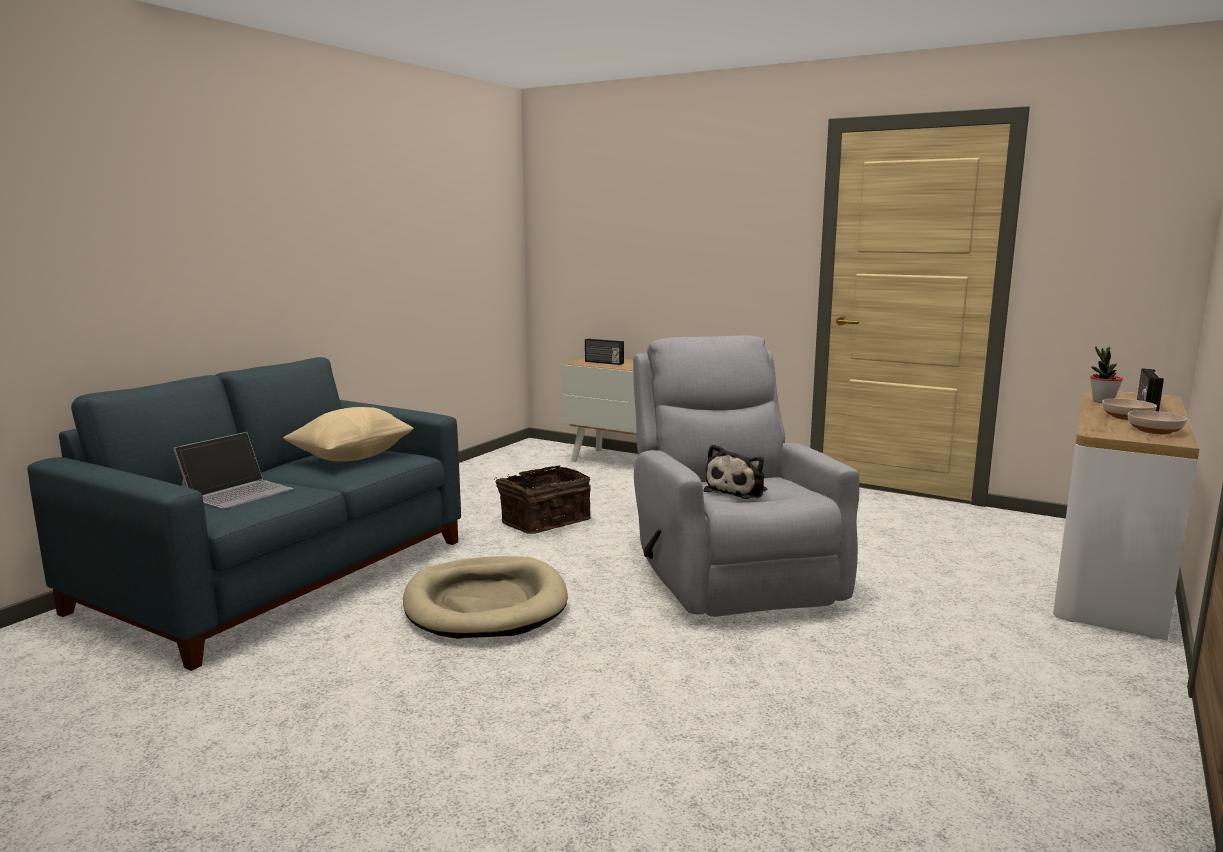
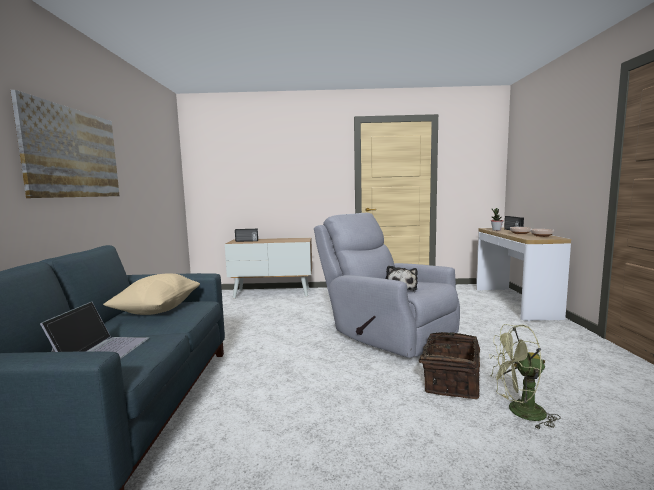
camera: 30 degrees left, 5 degrees down
beige dog bed [403,556,568,639] -> none
basket [496,466,591,534] -> basket moved to [407,332,480,399]
none -> picture [11,90,120,198]
none -> green fan [489,324,561,430]

